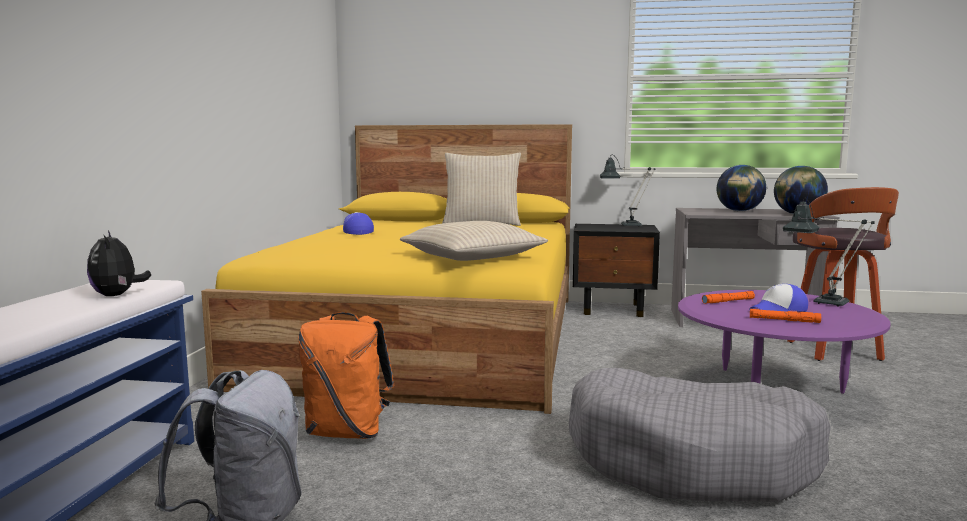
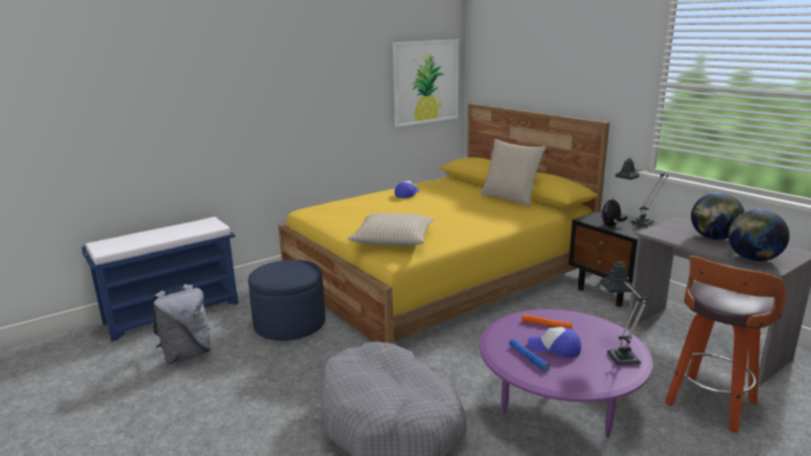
camera: 45 degrees right, 10 degrees up
plush toy [87,231,151,296] -> plush toy moved to [601,198,627,226]
orange backpack [298,312,395,439] -> blue ottoman [248,260,325,341]
orange flashlight [750,309,821,323] -> blue flashlight [509,339,550,371]
none -> picture [393,40,459,127]

